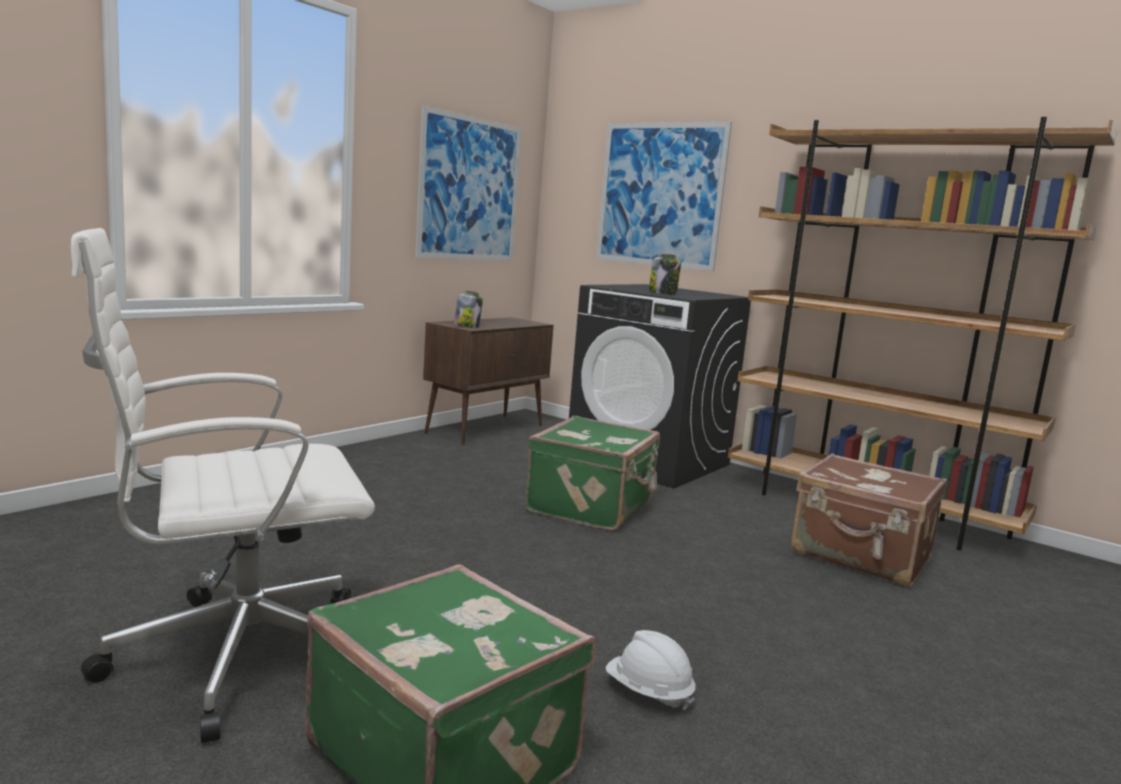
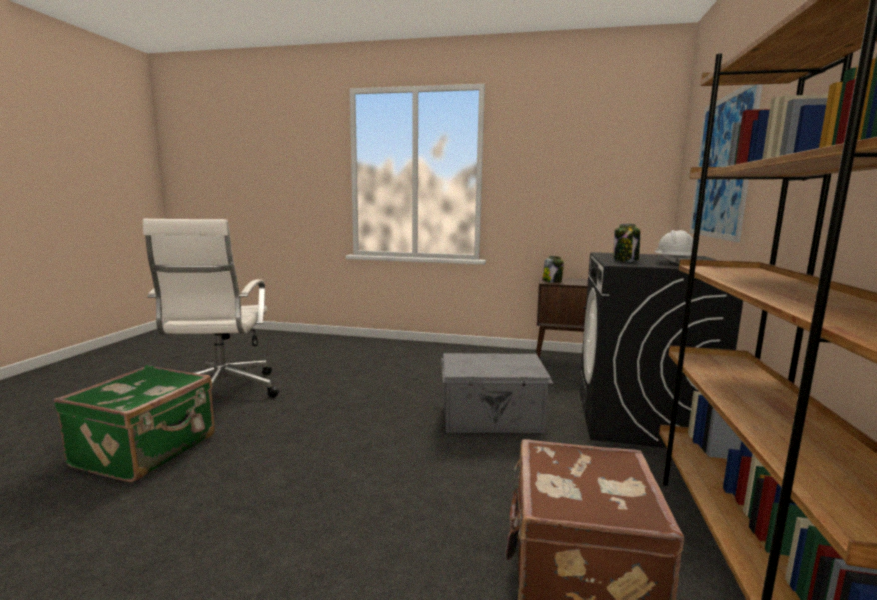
camera: 65 degrees right, 0 degrees up
white office chair [71,228,375,743] -> white office chair turned 135 degrees counterclockwise [143,219,279,398]
picture [415,105,521,260] -> none
green suitcase [525,416,660,531] -> grey storage box [441,353,553,433]
white hard hat [606,630,696,711] -> white hard hat moved to [655,230,693,264]

